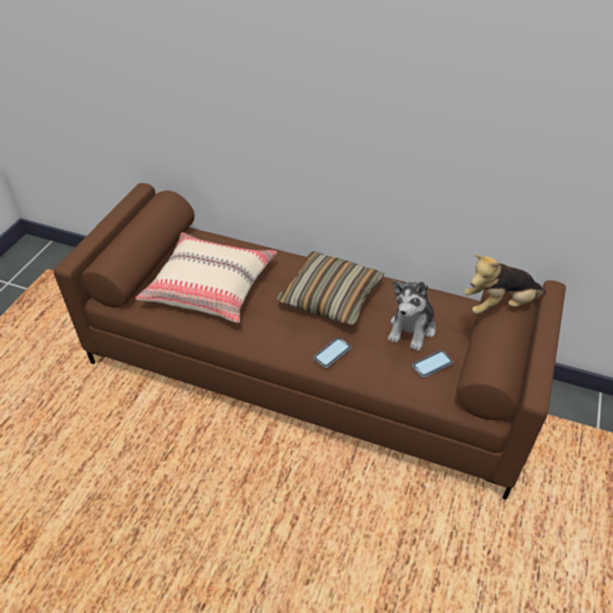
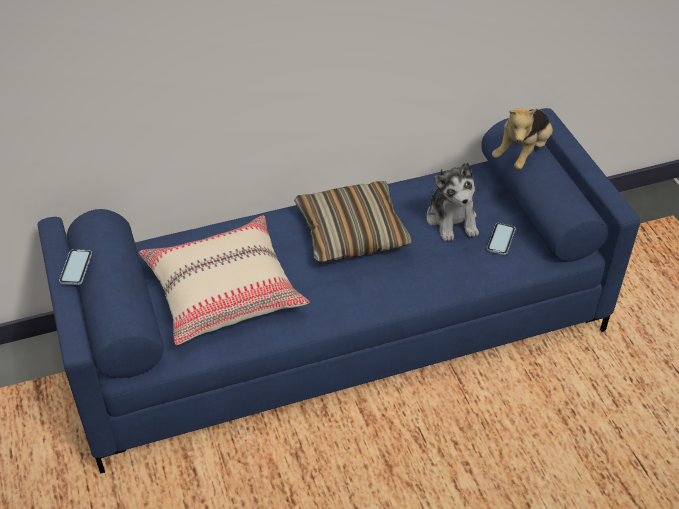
camera: 40 degrees left, 0 degrees up
brown sofa [54,183,566,500] -> blue sofa [38,108,640,474]
phone [314,338,351,368] -> phone moved to [59,249,92,285]

